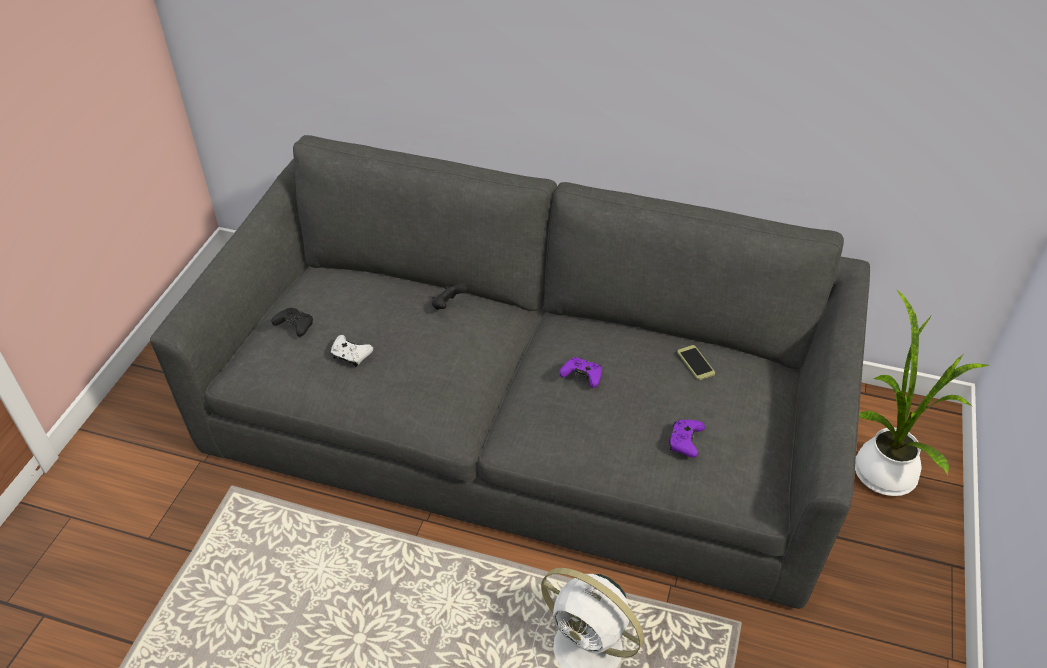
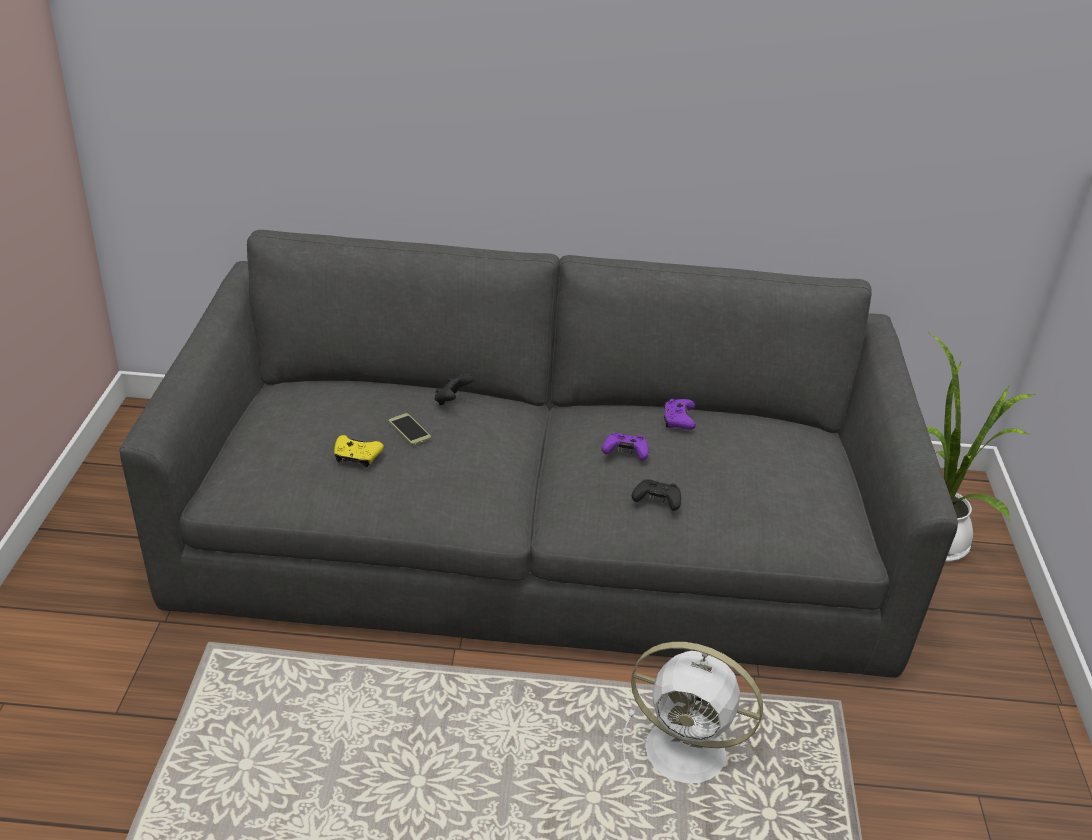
camera: 15 degrees left, 10 degrees down
black game controller [271,308,313,337] -> black game controller moved to [632,479,681,511]
white game controller [331,335,373,367] -> yellow game controller [334,435,384,468]
purple game controller [669,420,705,458] -> purple game controller moved to [664,399,696,430]
phone [677,345,715,380] -> phone moved to [389,413,431,445]

